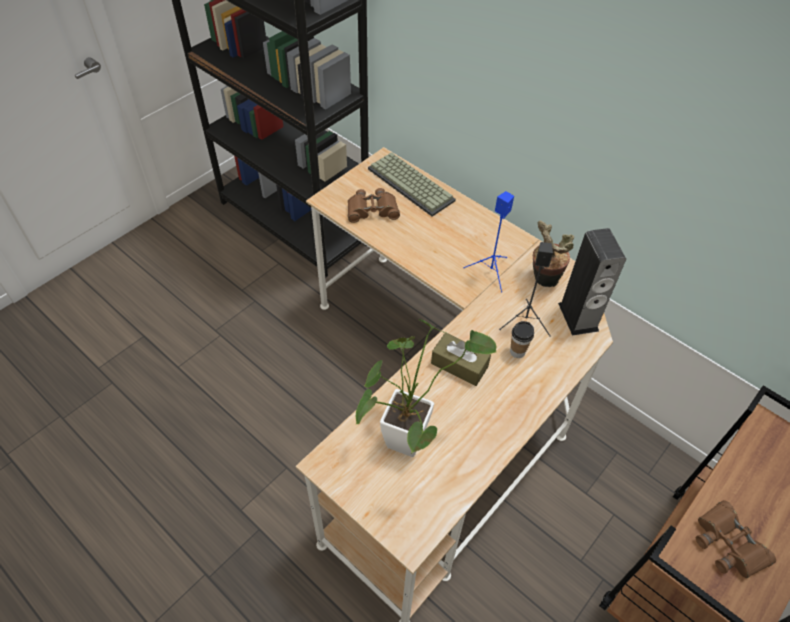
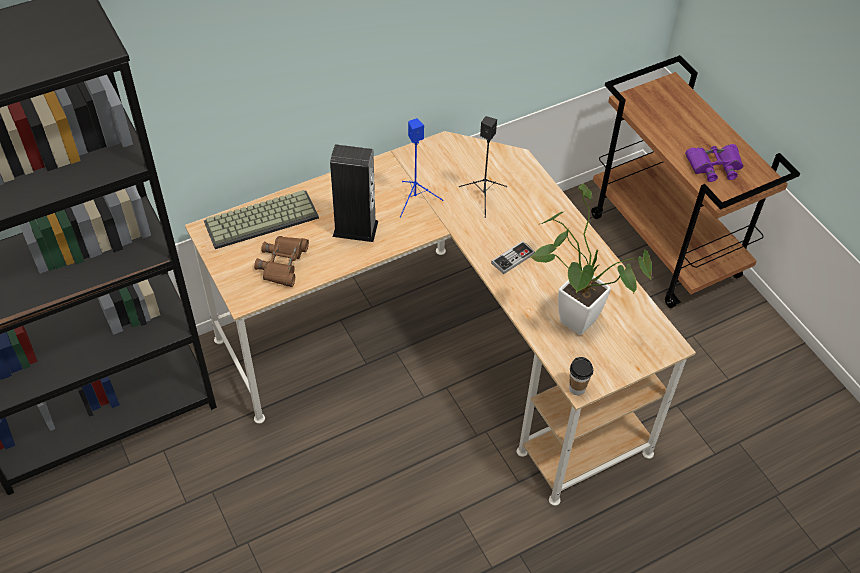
camera: 70 degrees left, 0 degrees up
brown tissue box [431,333,491,386] -> game controller [491,241,535,274]
cup [510,321,534,358] -> cup moved to [569,357,593,395]
potted plant [533,221,574,287] -> none
speaker [558,228,626,336] -> speaker moved to [330,144,378,242]
brown binoculars [696,500,776,578] -> purple binoculars [685,144,743,182]

